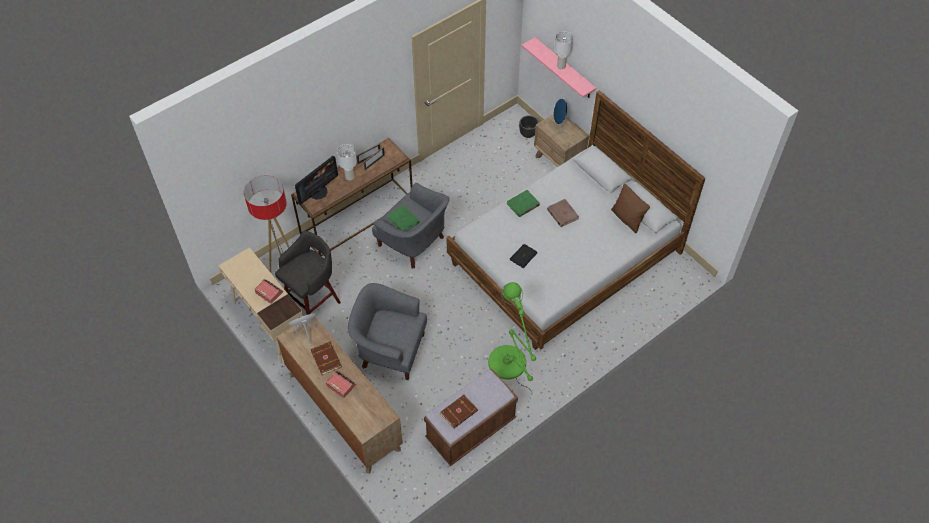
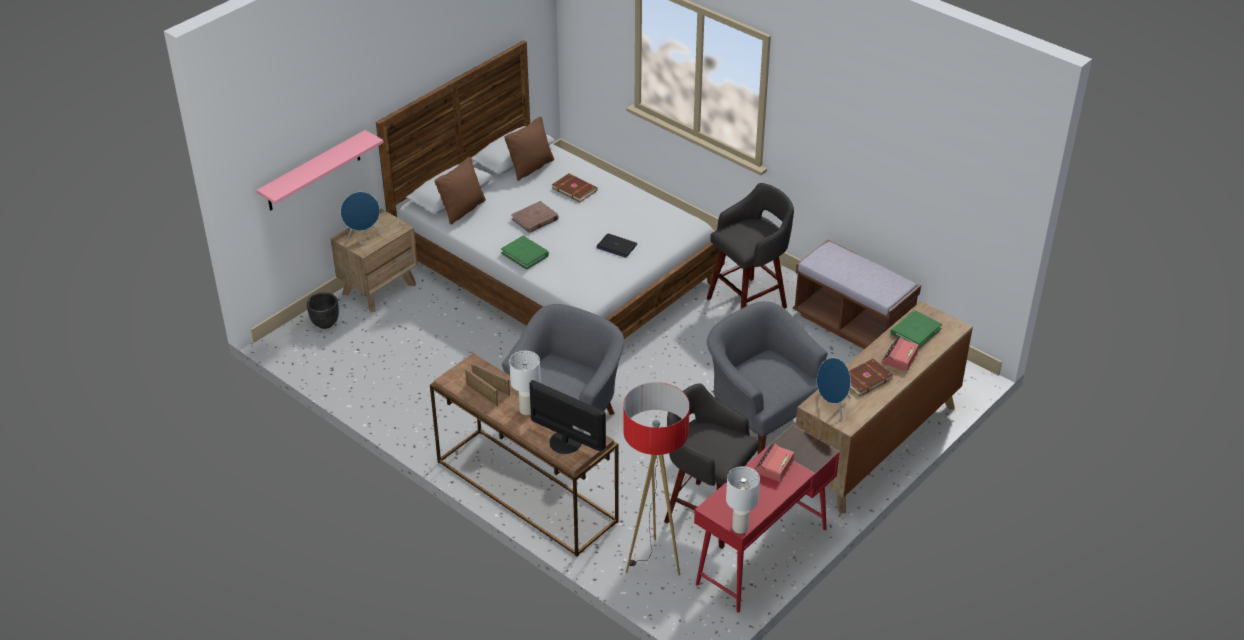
camera: 100 degrees left, 15 degrees down
beige desk [219,248,303,363] -> red desk [694,425,840,612]
grey armchair [348,283,427,380] -> grey armchair turned 135 degrees clockwise [707,301,828,454]
green book [388,205,420,231] -> green book moved to [890,310,942,349]
brown book [440,395,478,429] -> brown book moved to [552,173,597,202]
green floor lamp [488,282,536,392] -> grey stool [706,183,794,309]
white table lamp [554,31,574,69] -> white table lamp moved to [726,466,760,534]
none -> brown pillow [435,157,486,225]

